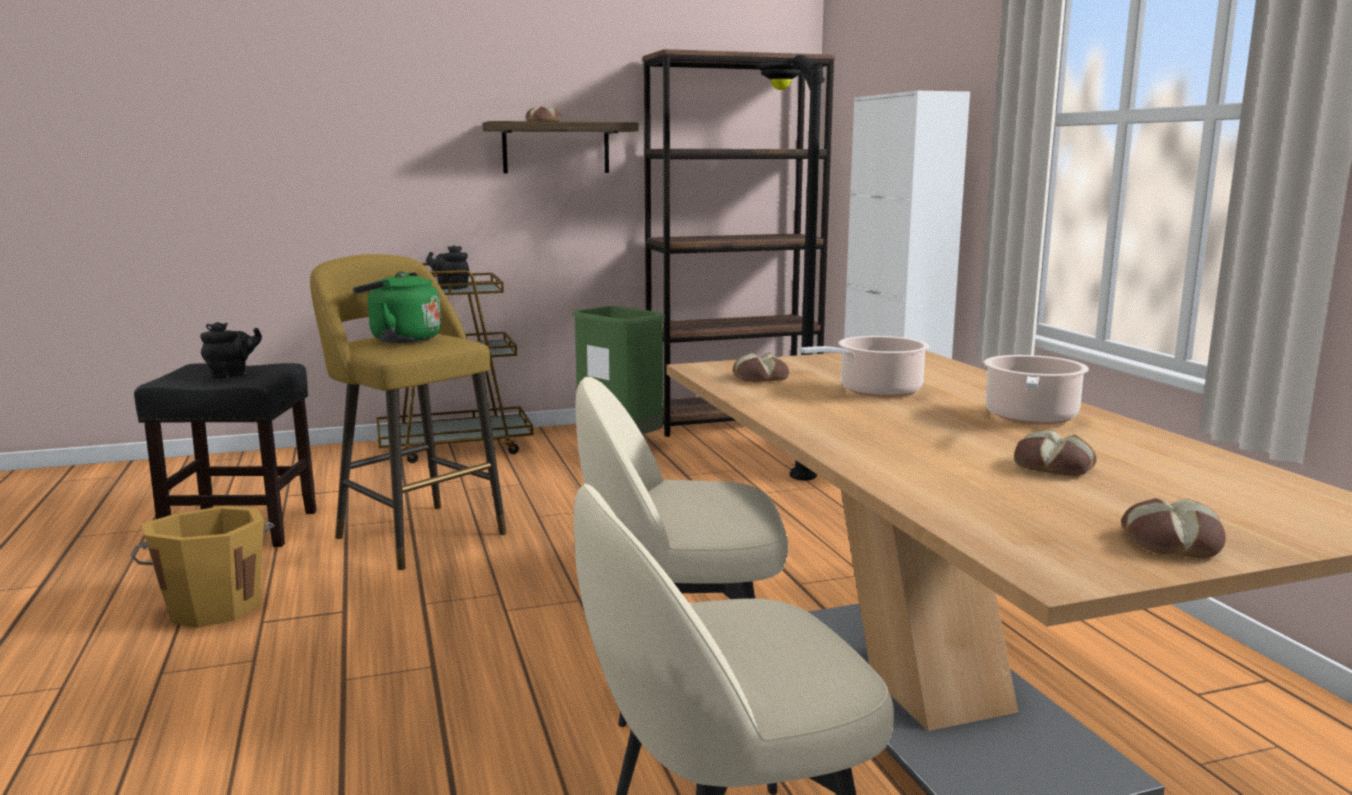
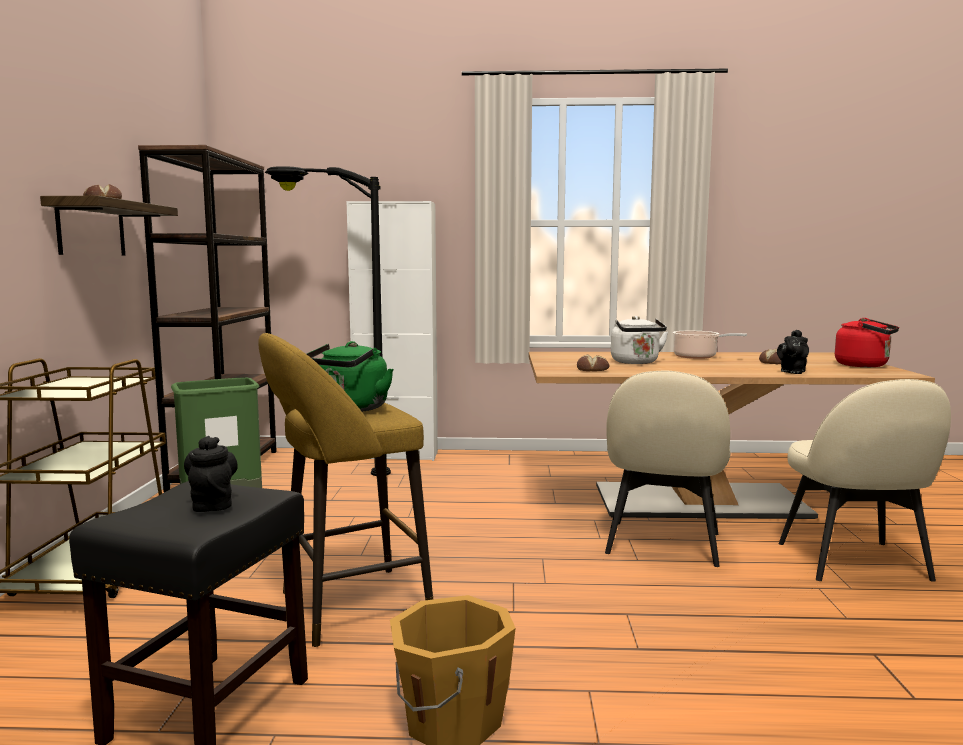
camera: 70 degrees left, 5 degrees down
black teapot [426,245,469,290] -> black teapot moved to [777,330,809,374]
cooking pot [799,336,930,397] -> white kettle [611,316,668,364]
bread [1121,498,1226,558] -> red kettle [835,318,899,367]

